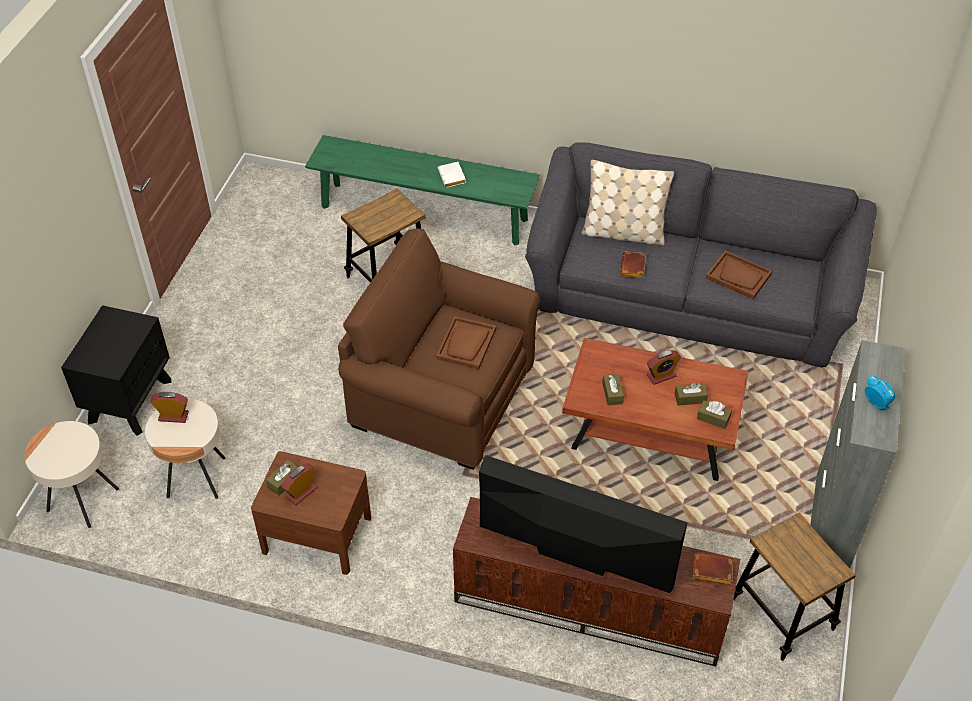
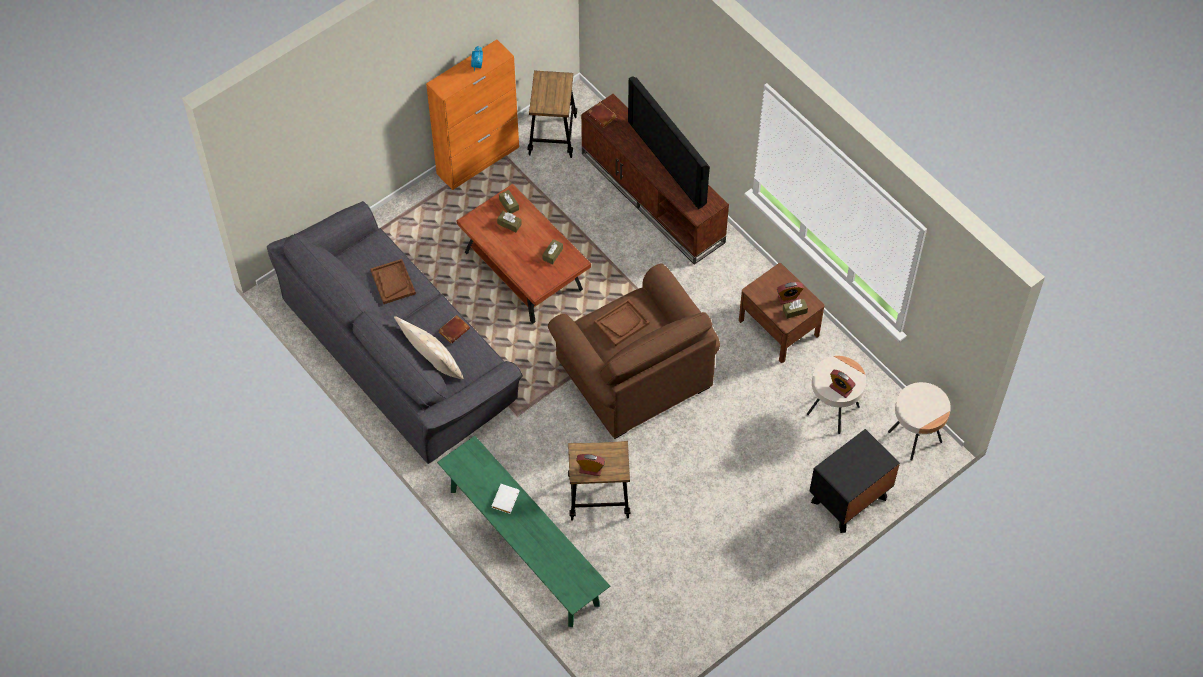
camera: 145 degrees left, 10 degrees up
alarm clock [647,350,681,385] -> alarm clock moved to [576,454,605,476]
grey cabinet [810,340,905,568] -> orange cabinet [426,40,519,190]

